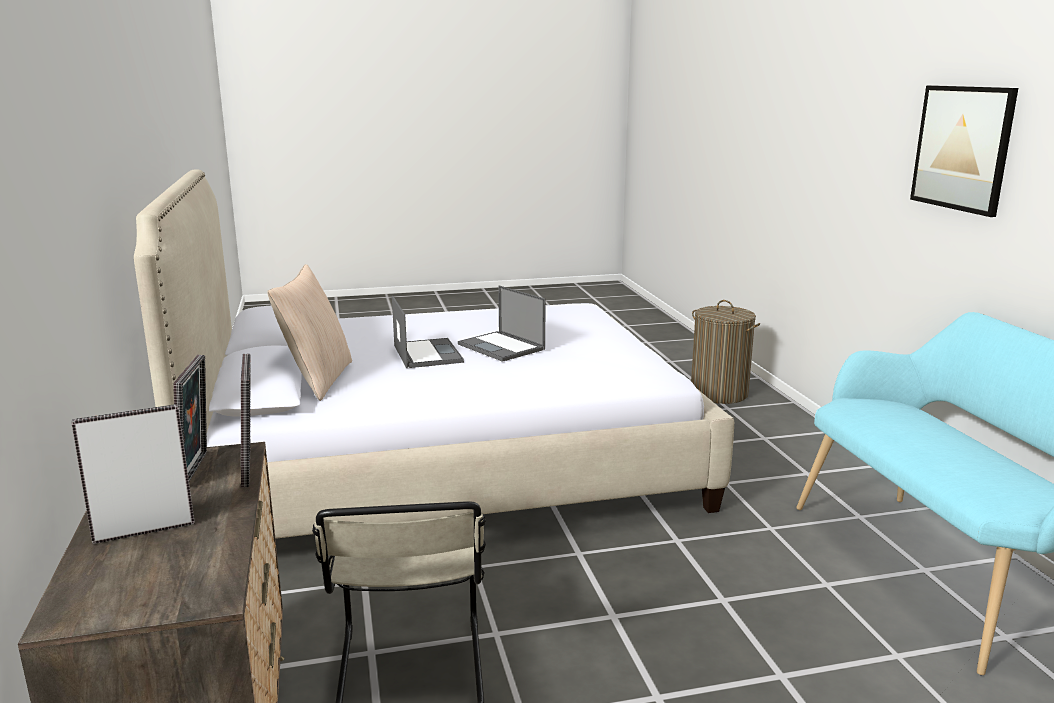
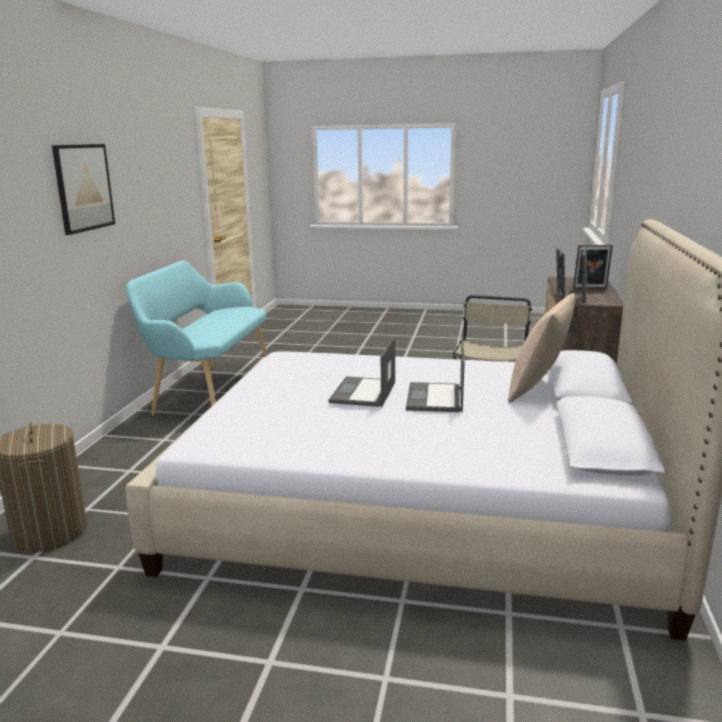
camera: 155 degrees left, 0 degrees up
laptop [458,285,546,362] -> laptop turned 150 degrees counterclockwise [329,337,395,407]

